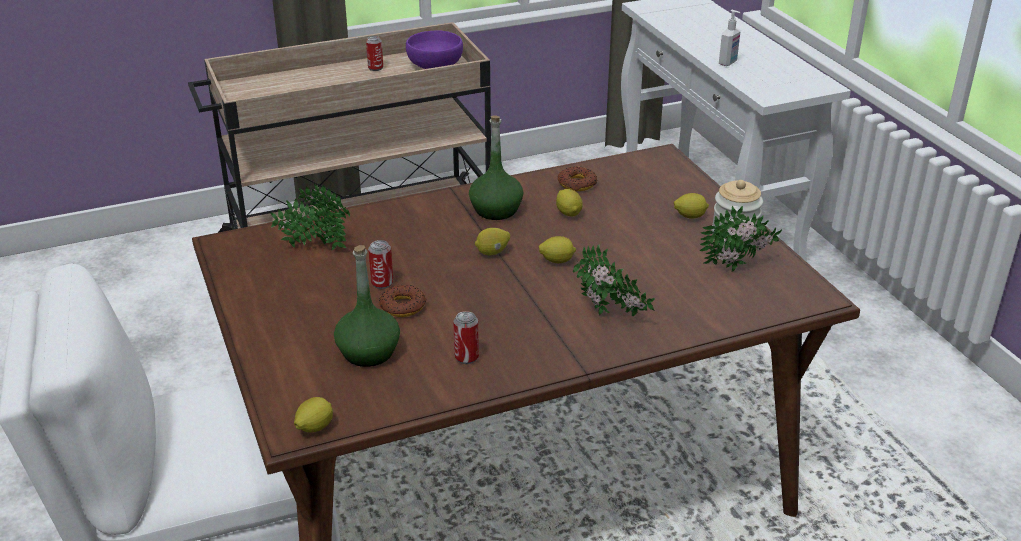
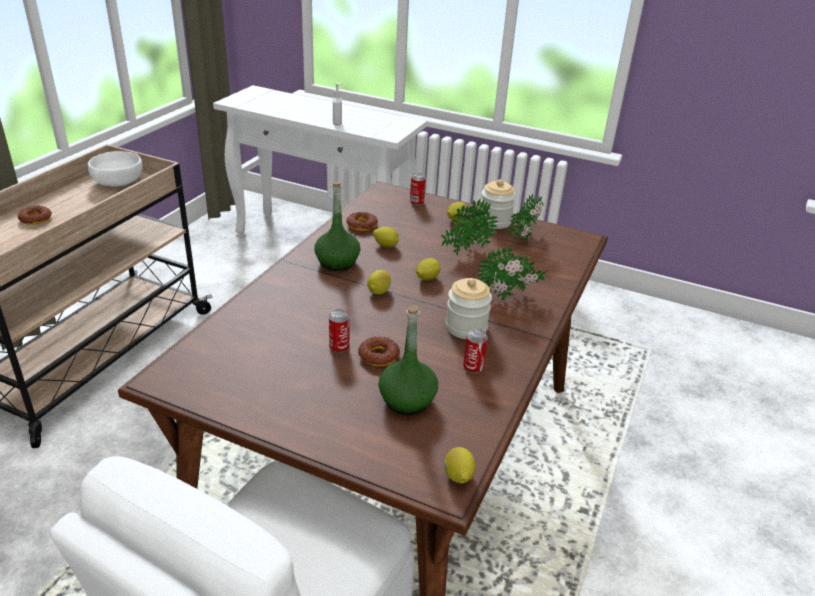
camera: 45 degrees left, 0 degrees up
potted plant [270,184,350,250] -> potted plant moved to [441,199,498,256]
can [366,36,383,71] -> can moved to [410,173,426,206]
purple bowl [406,30,463,69] -> white bowl [88,151,143,187]
none -> donut [18,206,52,225]
none -> jar [446,278,492,339]

